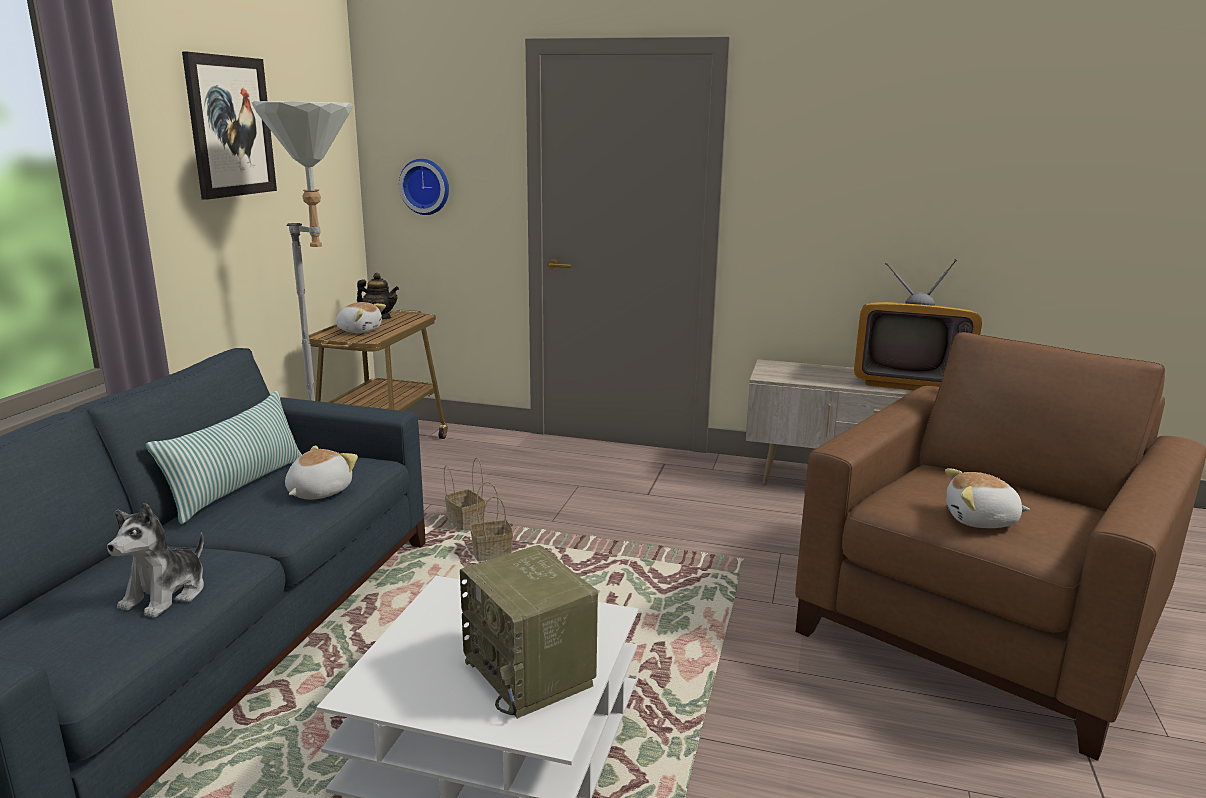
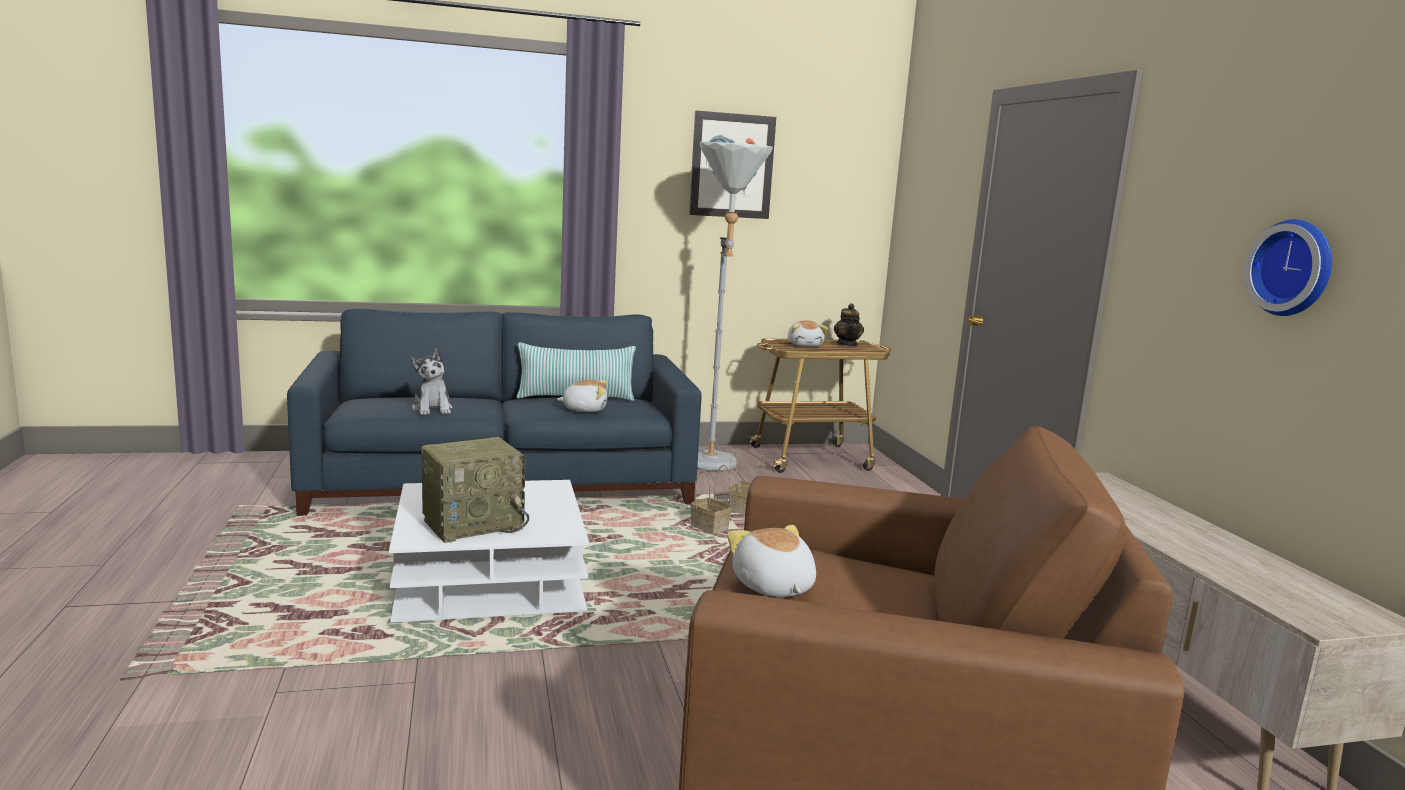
camera: 60 degrees right, 5 degrees down
plush toy [107,503,204,618] -> plush toy turned 105 degrees counterclockwise [411,349,453,415]
wall clock [399,159,449,215] -> wall clock moved to [1244,219,1332,316]
radio [460,545,598,719] -> radio turned 150 degrees counterclockwise [421,437,529,543]
television [854,259,982,390] -> none

